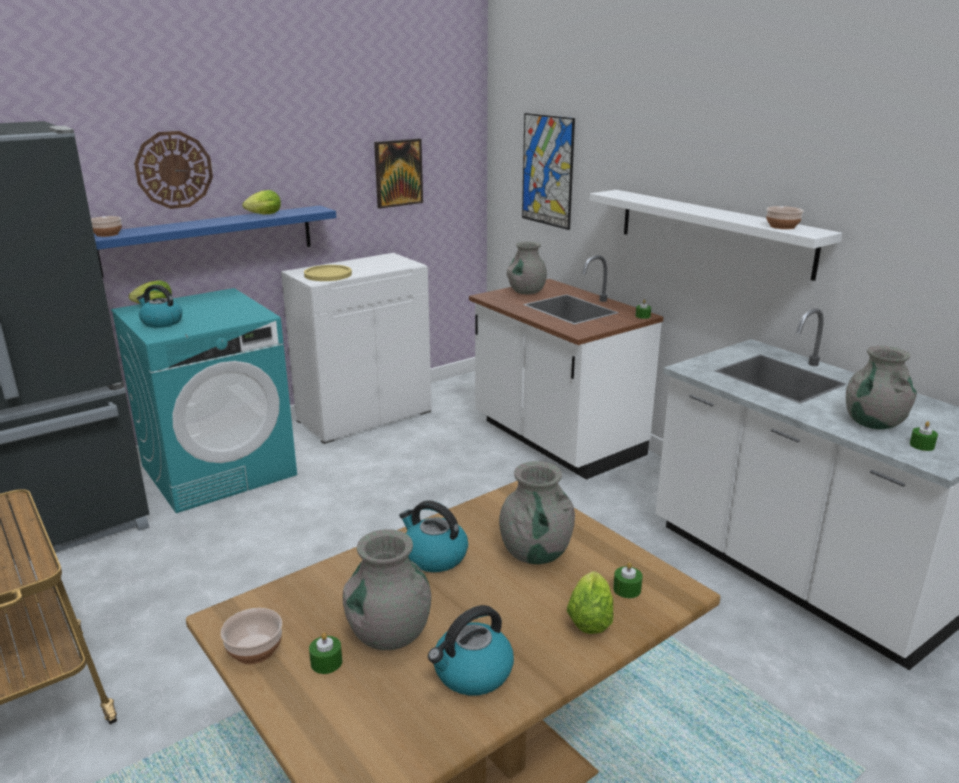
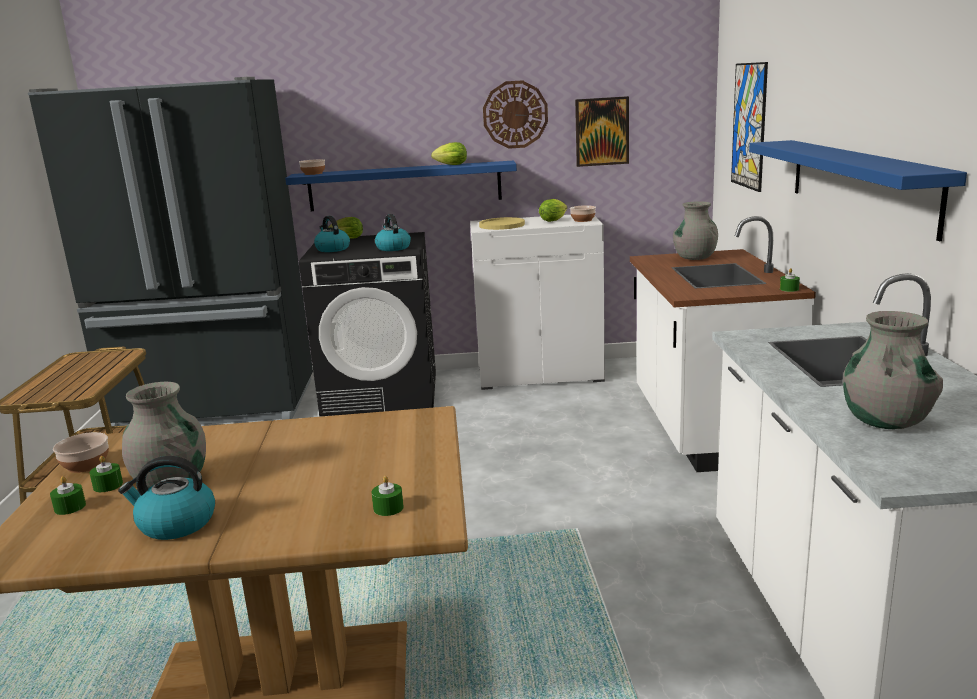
camera: 35 degrees right, 5 degrees down
turquoise washing machine [111,288,297,513] -> black washing machine [299,232,436,416]
wall clock [134,131,213,209] -> wall clock moved to [483,80,548,149]
kettle [399,500,468,572] -> kettle moved to [375,214,411,251]
grey vase [499,461,575,564] -> none
lettuce [567,571,613,634] -> lettuce moved to [539,199,567,222]
white shelf [590,190,842,281] -> blue shelf [749,140,967,241]
bowl [766,206,804,229] -> bowl moved to [570,205,596,222]
green candle [910,421,938,451] -> green candle moved to [50,476,86,515]

